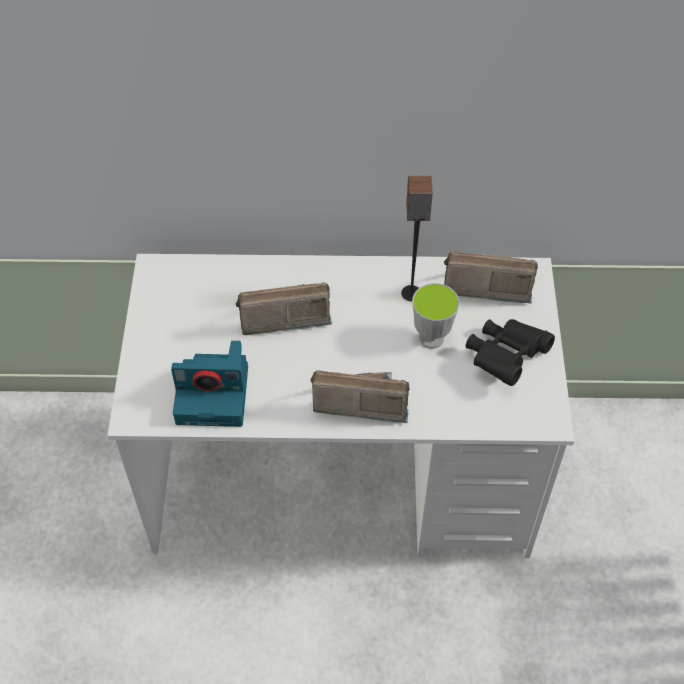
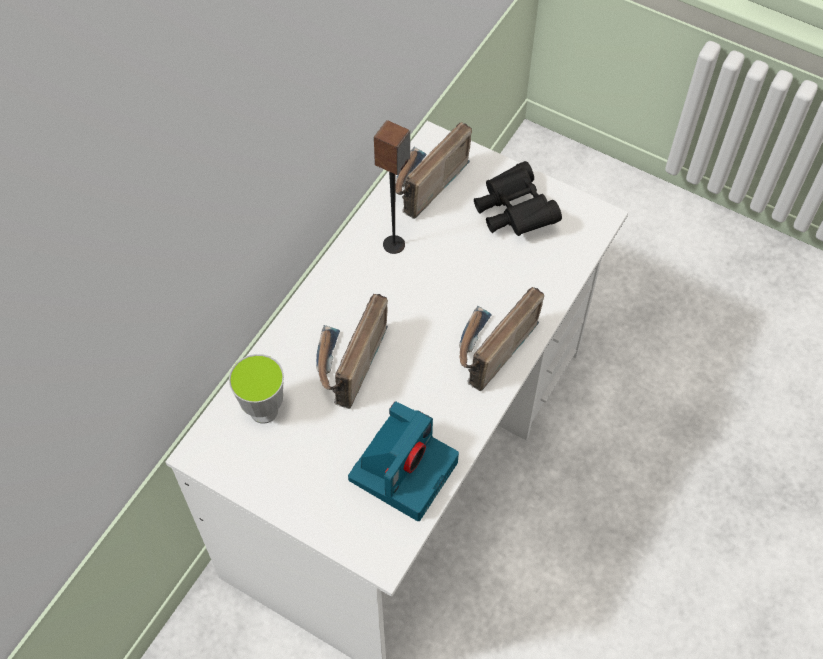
camera: 60 degrees left, 5 degrees up
cup [412,283,460,349] -> cup moved to [229,354,284,424]

